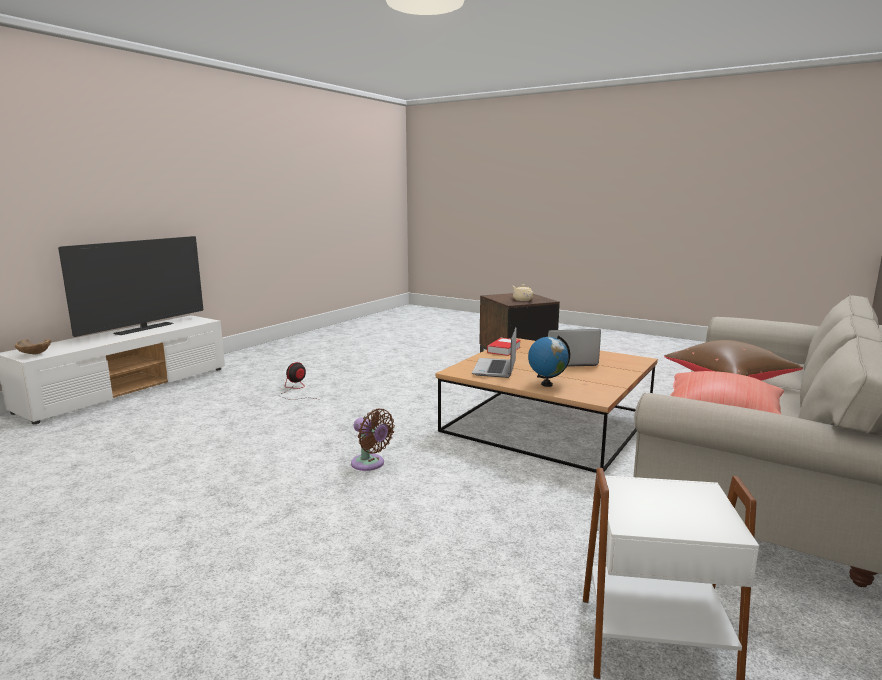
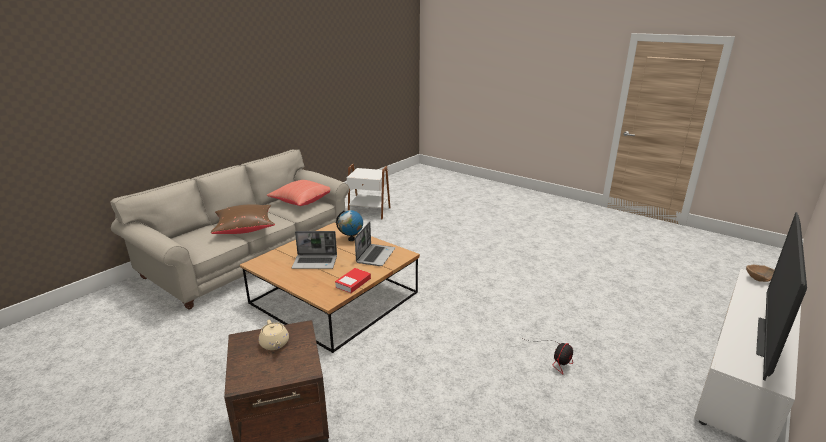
camera: 175 degrees left, 10 degrees up
brown fan [351,408,395,471] -> none

